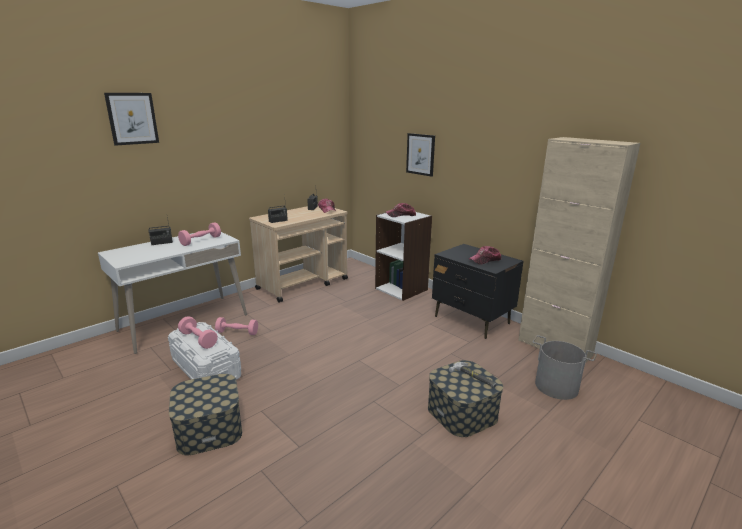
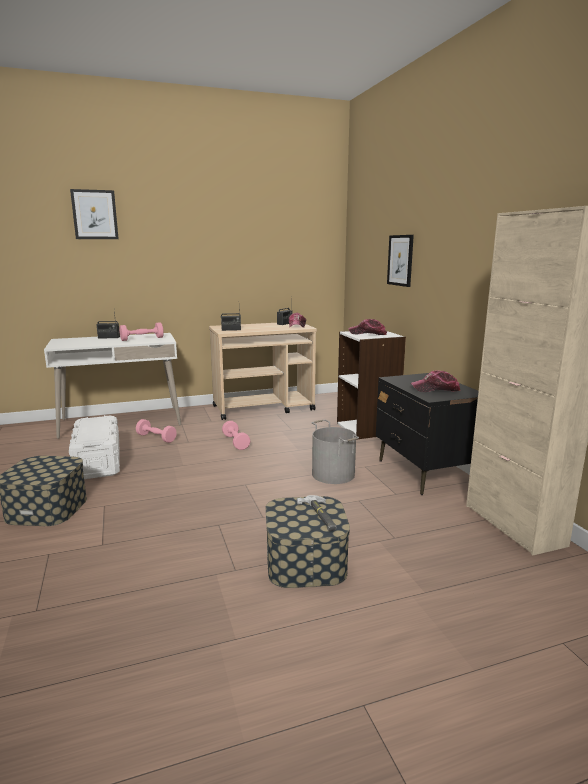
camera: 25 degrees right, 5 degrees down
pink dumbbell [178,316,218,349] -> pink dumbbell moved to [222,421,250,450]
grey bucket [532,335,597,400] -> grey bucket moved to [311,420,359,484]

